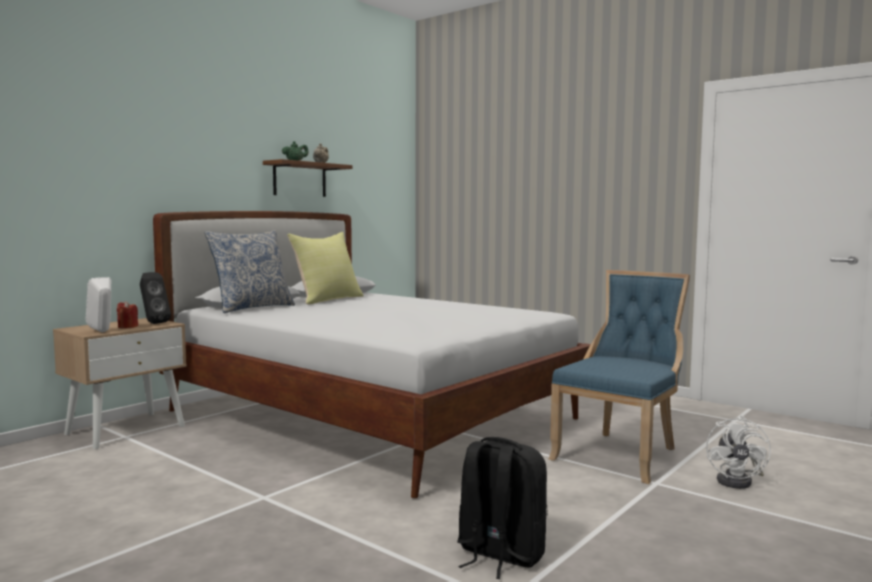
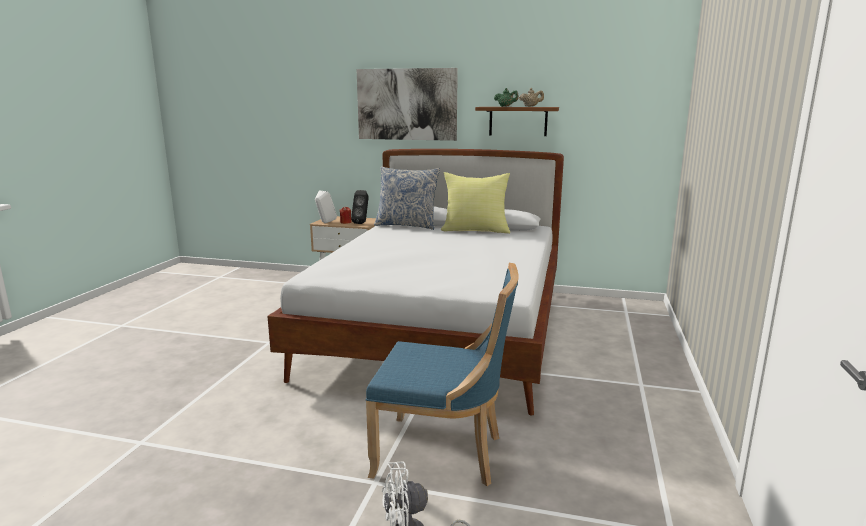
camera: 65 degrees right, 10 degrees up
black backpack [457,437,548,579] -> none
none -> picture [356,68,458,141]

